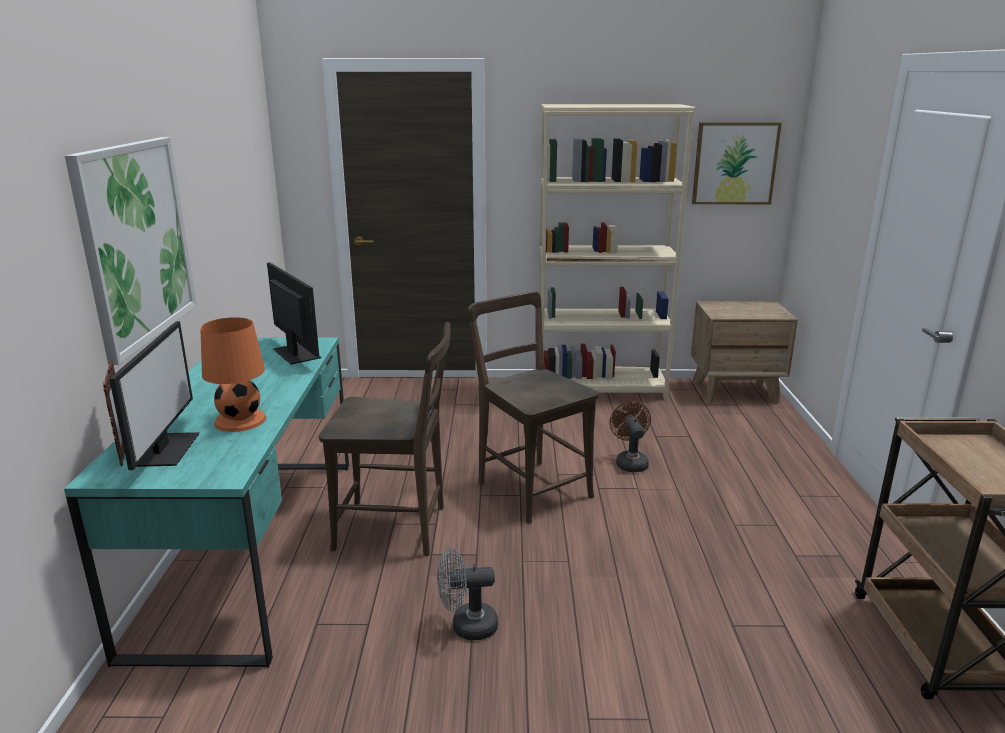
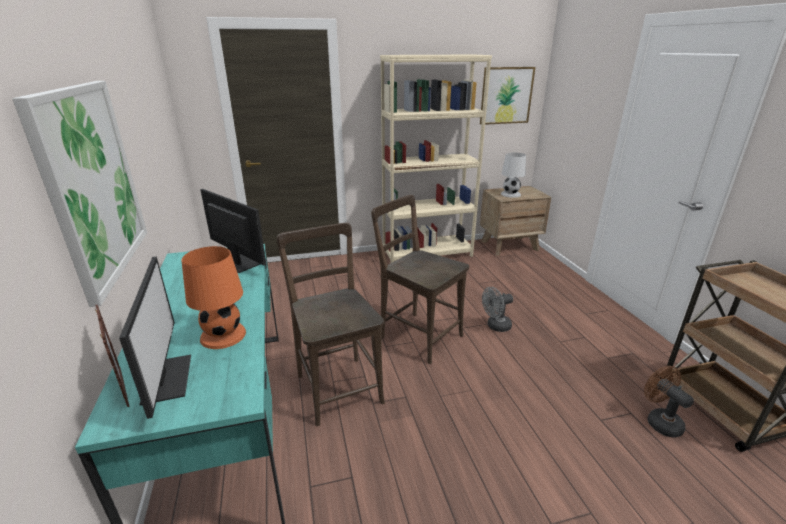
camera: 15 degrees left, 5 degrees up
brown chair [319,322,451,556] -> brown chair turned 105 degrees counterclockwise [277,223,385,426]
grey fan [437,548,498,640] -> grey fan moved to [482,287,513,332]
brown fan [609,401,651,472] -> brown fan moved to [644,366,694,438]
none -> white table lamp [501,153,526,198]

